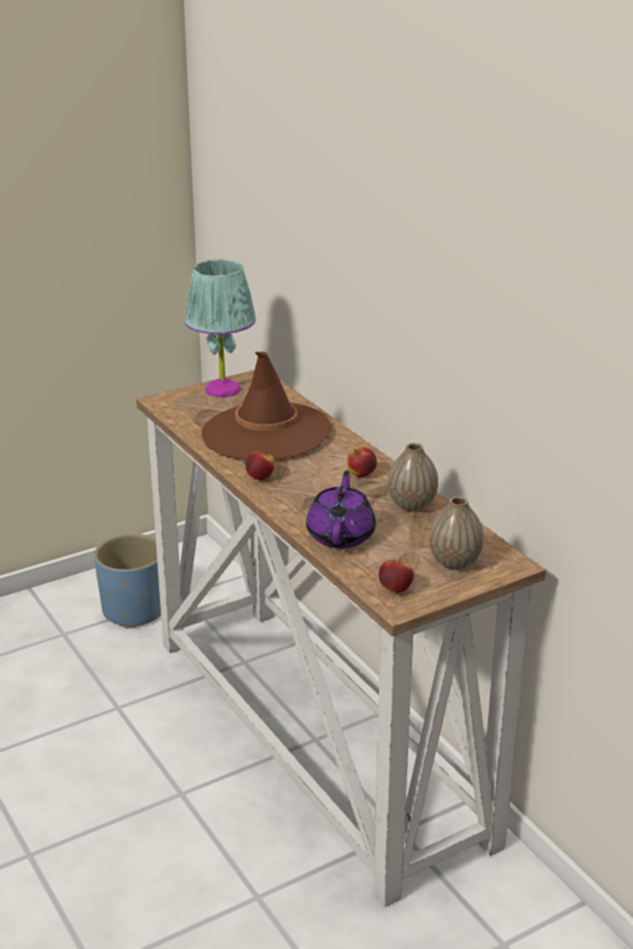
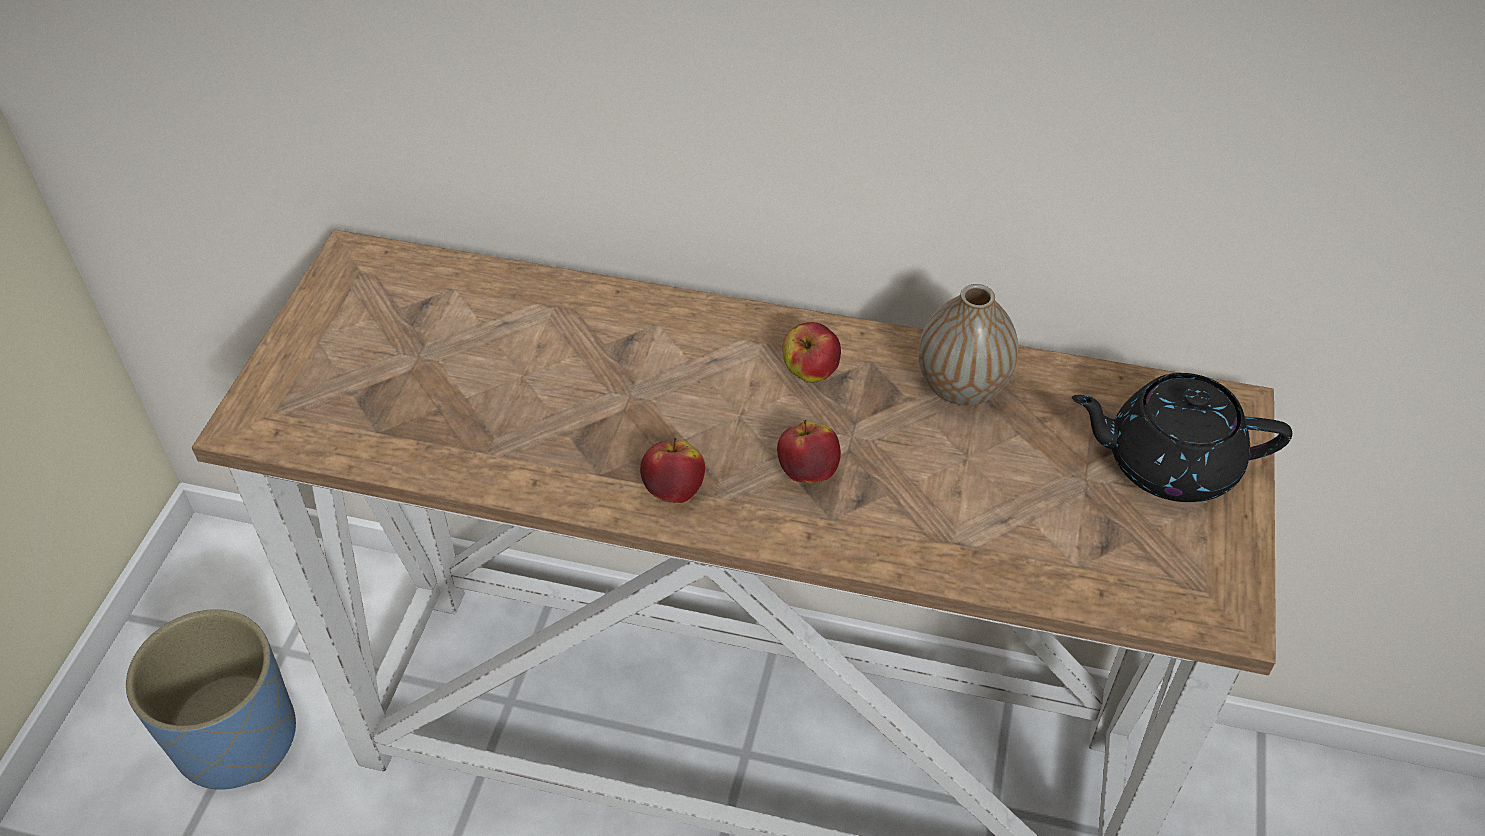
camera: 45 degrees left, 20 degrees up
turquoise table lamp [184,259,256,398] -> none
brown hat [202,352,331,460] -> none
purple teapot [306,471,376,548] -> none
apple [379,557,414,593] -> apple moved to [777,420,841,484]
vase [429,496,484,570] -> black teapot [1072,373,1292,502]

